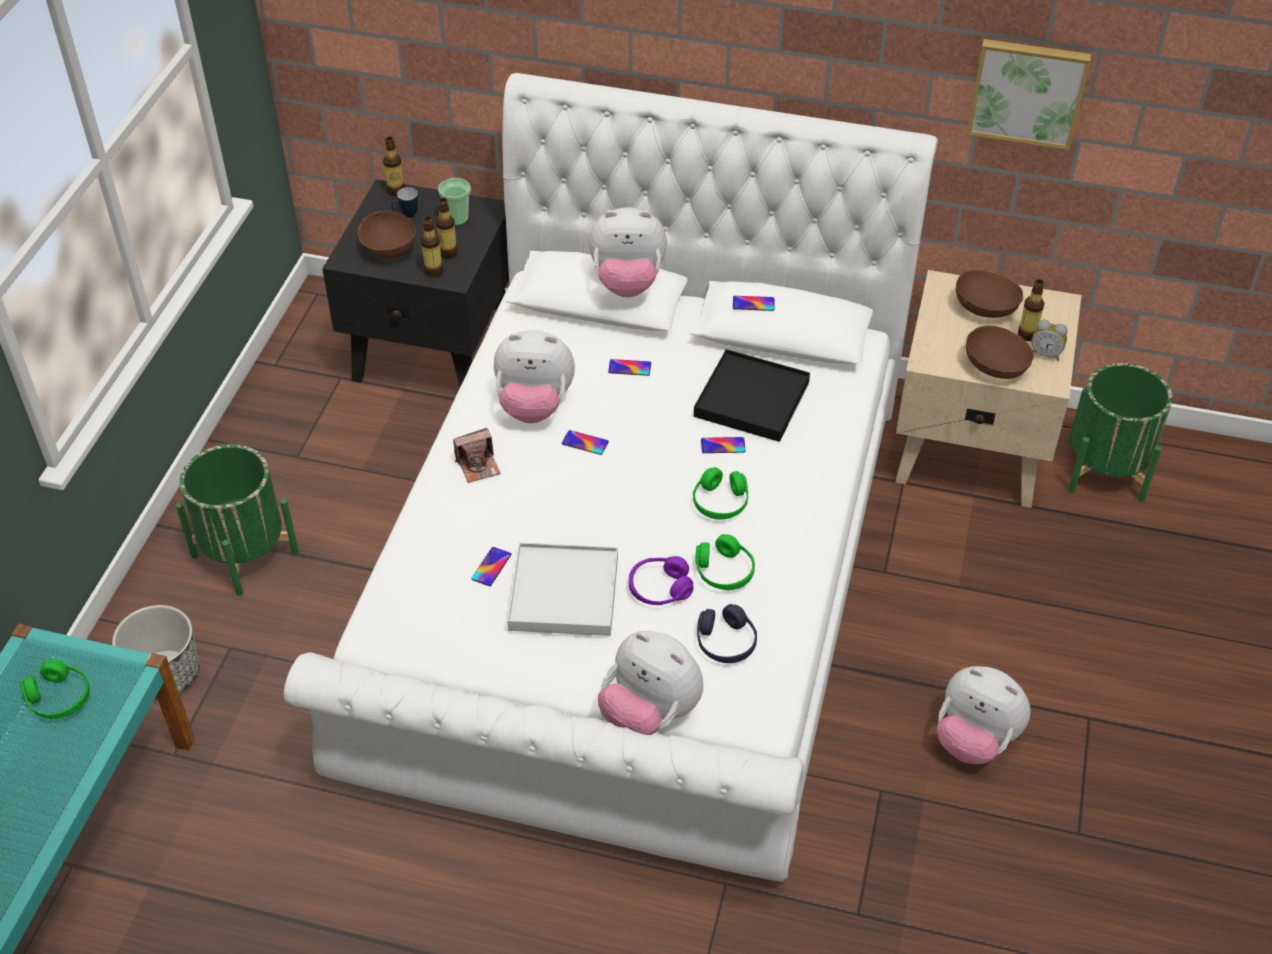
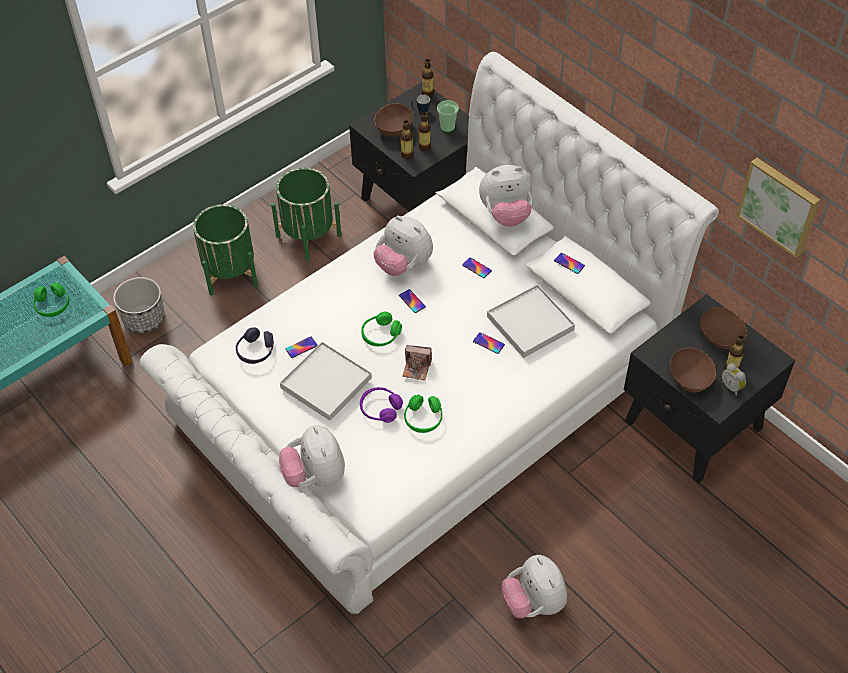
camera: 35 degrees right, 5 degrees up
camera [453,428,501,483] -> camera moved to [402,345,432,381]
plush toy [589,207,667,297] -> plush toy turned 45 degrees counterclockwise [479,165,533,227]
green headphones [693,467,748,520] -> green headphones moved to [361,312,402,346]
black tray [694,349,810,442] -> white tray [487,284,575,358]
purple headphones [697,604,757,663] -> purple headphones moved to [236,327,274,364]
beige nightstand [895,270,1082,508] -> black nightstand [624,294,795,484]
green planter [1068,363,1173,502] -> green planter moved to [271,168,341,261]

